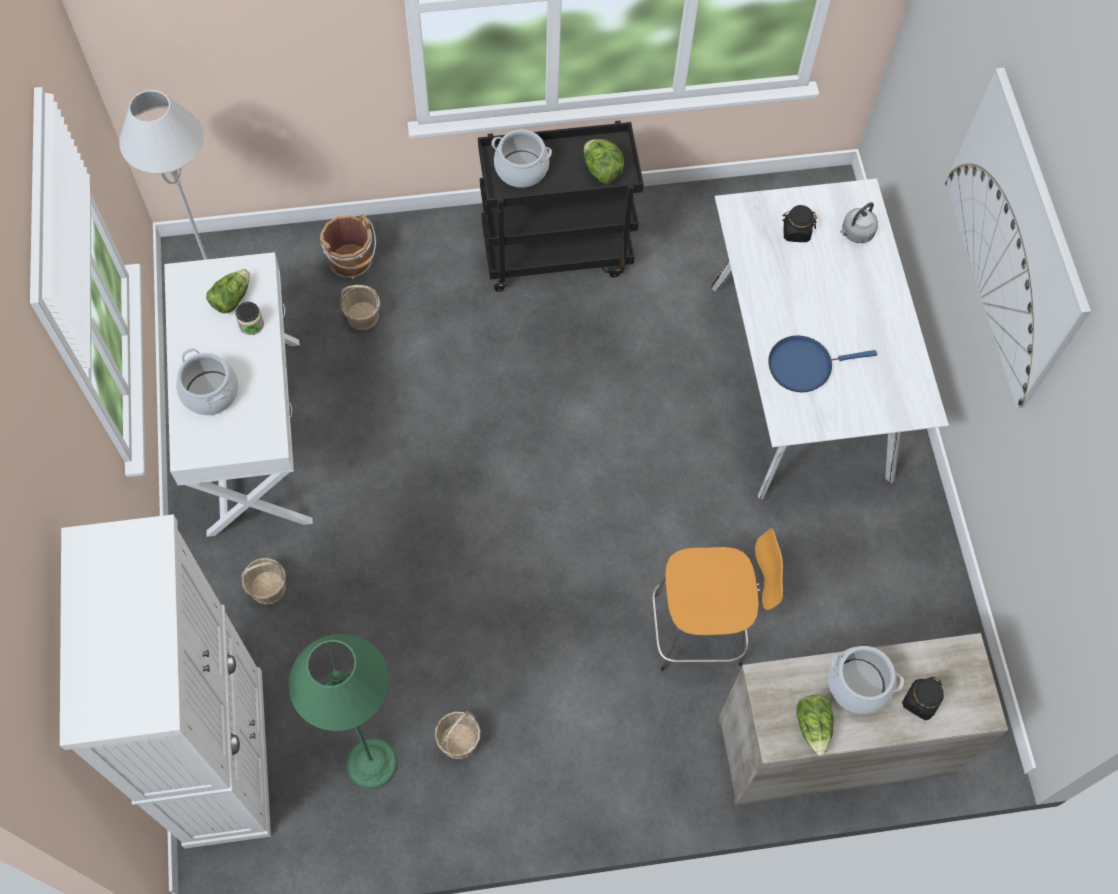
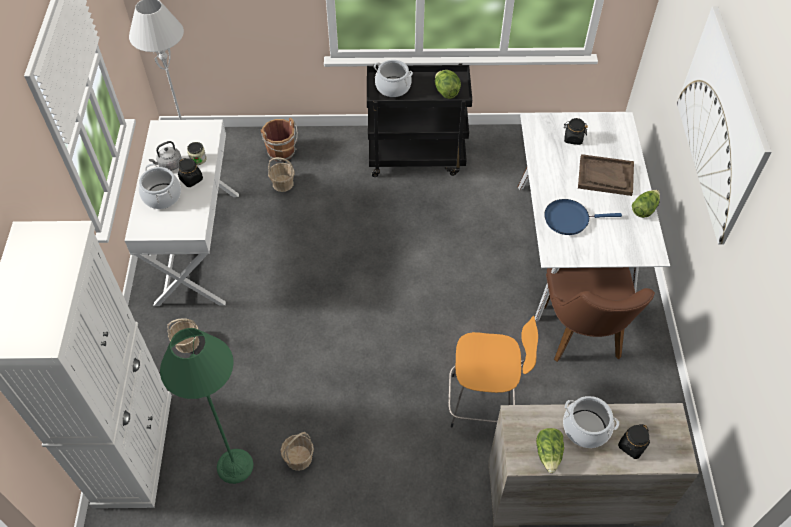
camera: 10 degrees right, 10 degrees down
lettuce [206,269,250,314] -> lettuce moved to [632,190,660,218]
grey kettle [840,202,878,243] -> grey kettle moved to [149,141,182,171]
none -> black jar [178,158,203,187]
none -> brown chair [544,267,655,362]
none -> brown tray [578,154,634,196]

